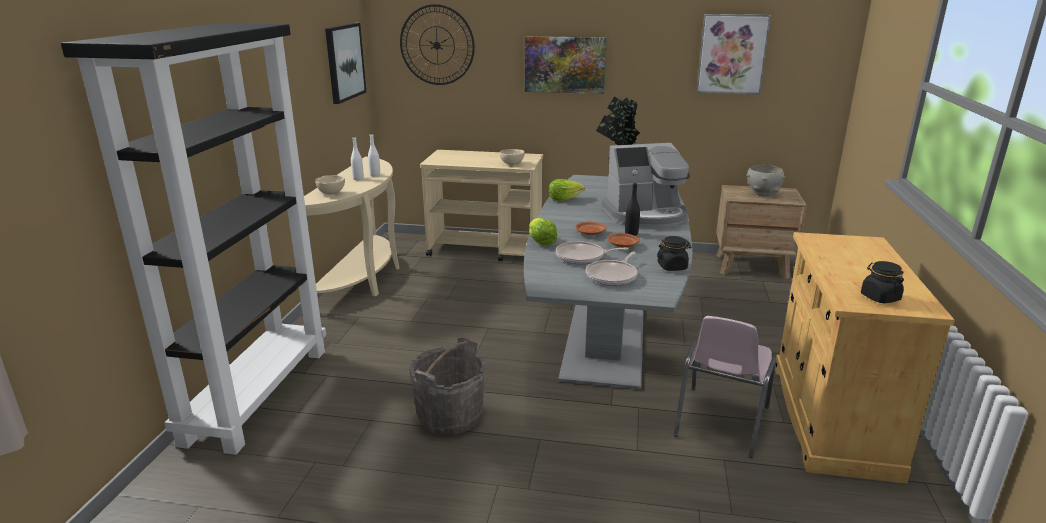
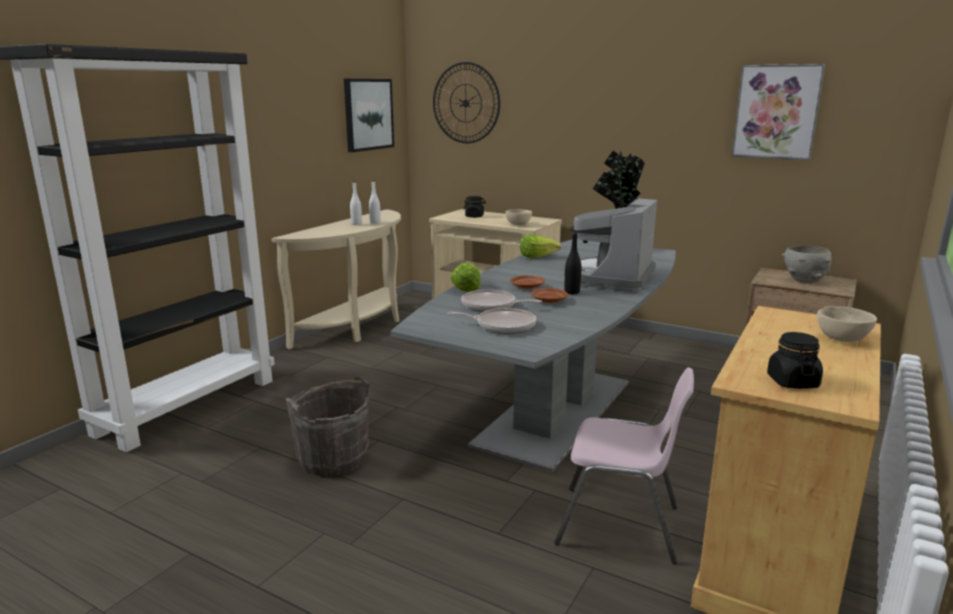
camera: 20 degrees right, 5 degrees down
beige bowl [315,175,345,194] -> beige bowl moved to [817,306,877,342]
picture [525,36,606,94] -> none
frying pan [586,252,638,286] -> frying pan turned 135 degrees counterclockwise [448,308,536,334]
coffee machine [602,143,690,228] -> coffee machine turned 105 degrees clockwise [564,197,657,292]
black jar [657,236,691,271] -> black jar moved to [464,196,486,218]
pink chair [674,316,777,458] -> pink chair turned 120 degrees counterclockwise [554,367,694,564]

